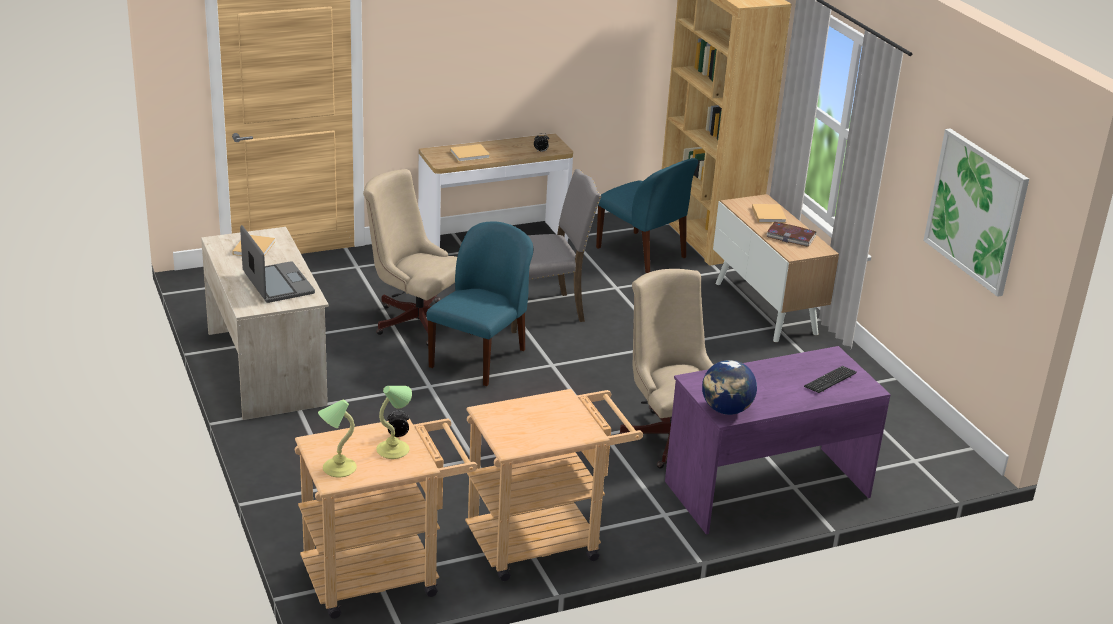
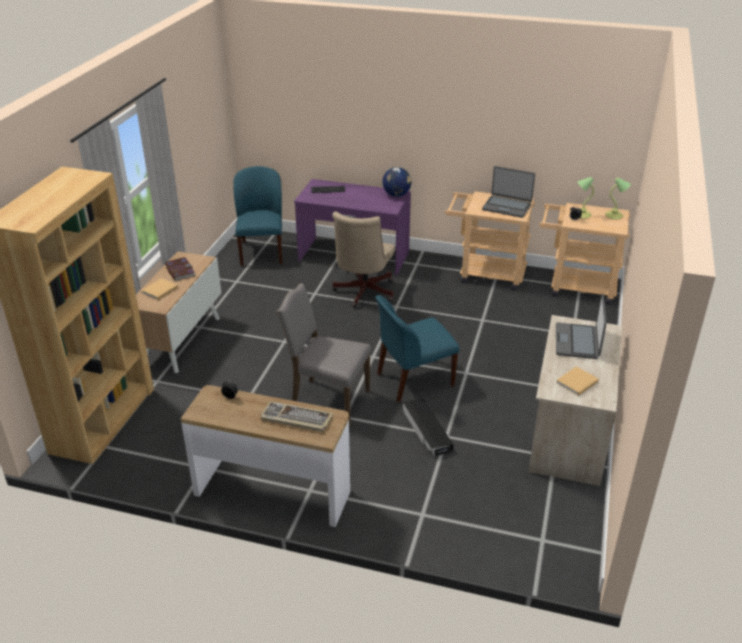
camera: 140 degrees left, 5 degrees up
beige office chair [363,169,457,346] -> black storage box [403,399,454,456]
beige book [450,144,490,162] -> keyboard [261,401,333,432]
blue chair [596,158,698,273] -> blue chair moved to [233,166,282,266]
picture [923,128,1029,297] -> none
none -> laptop [482,166,535,218]

